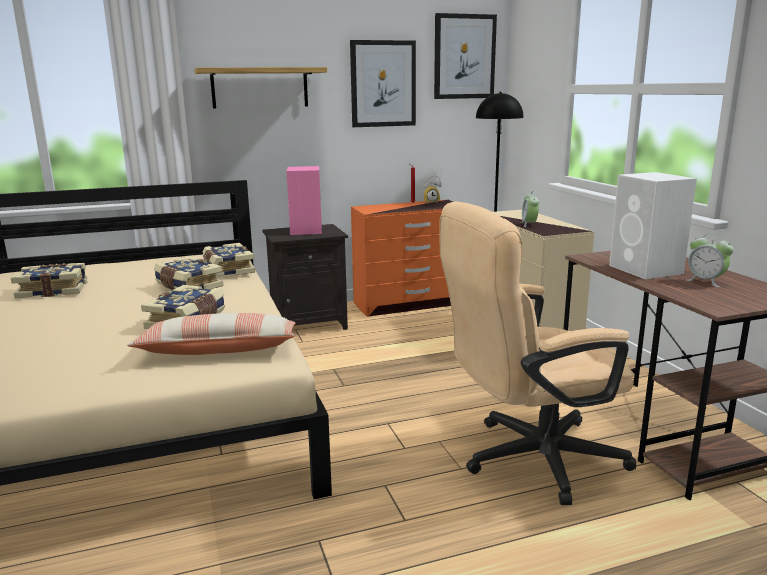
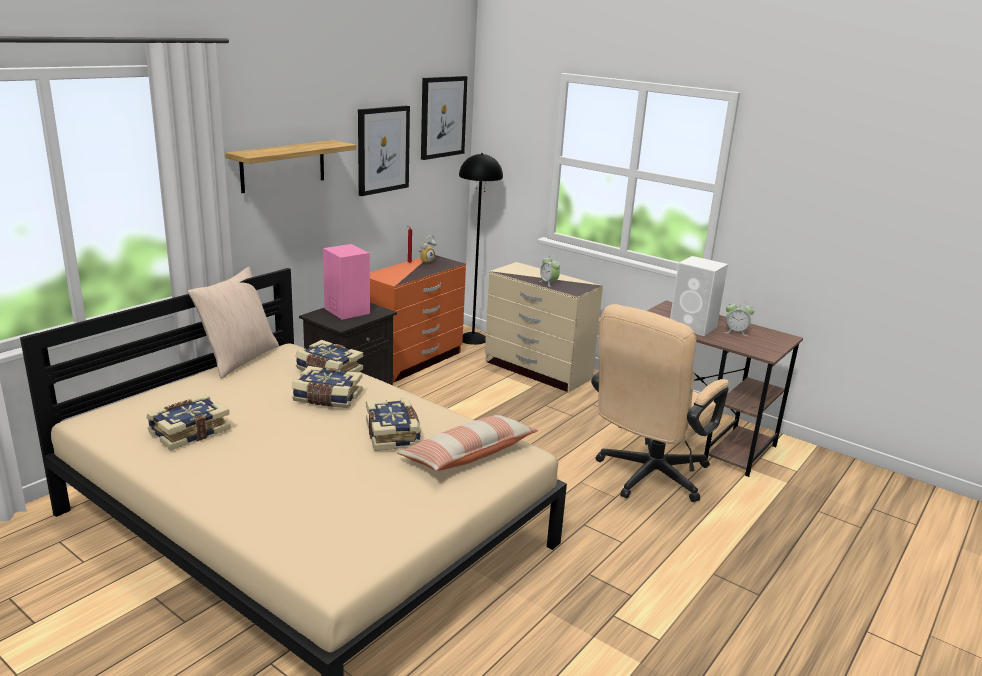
camera: 35 degrees left, 5 degrees up
none -> beige pillow [188,266,279,378]

